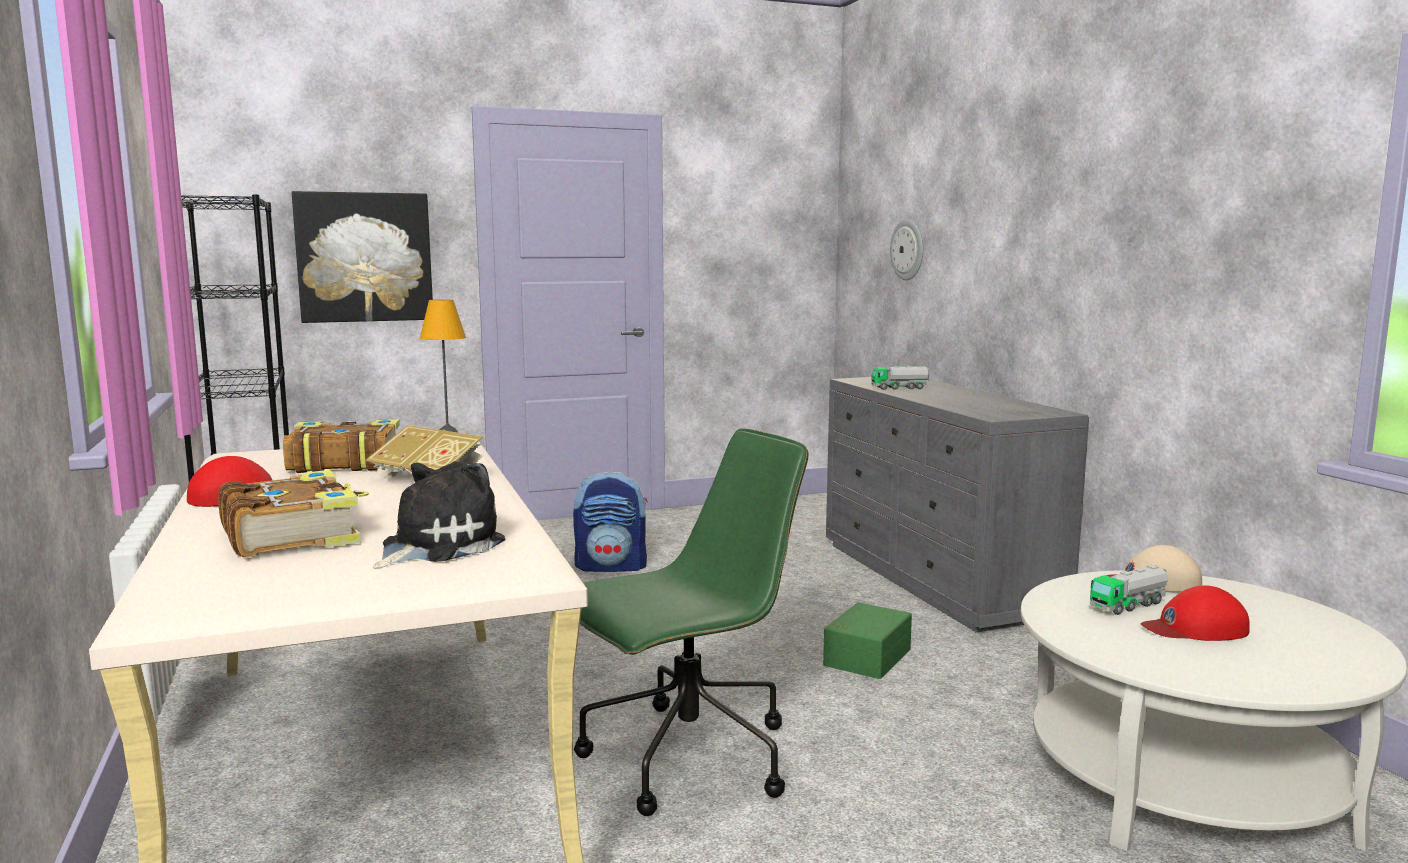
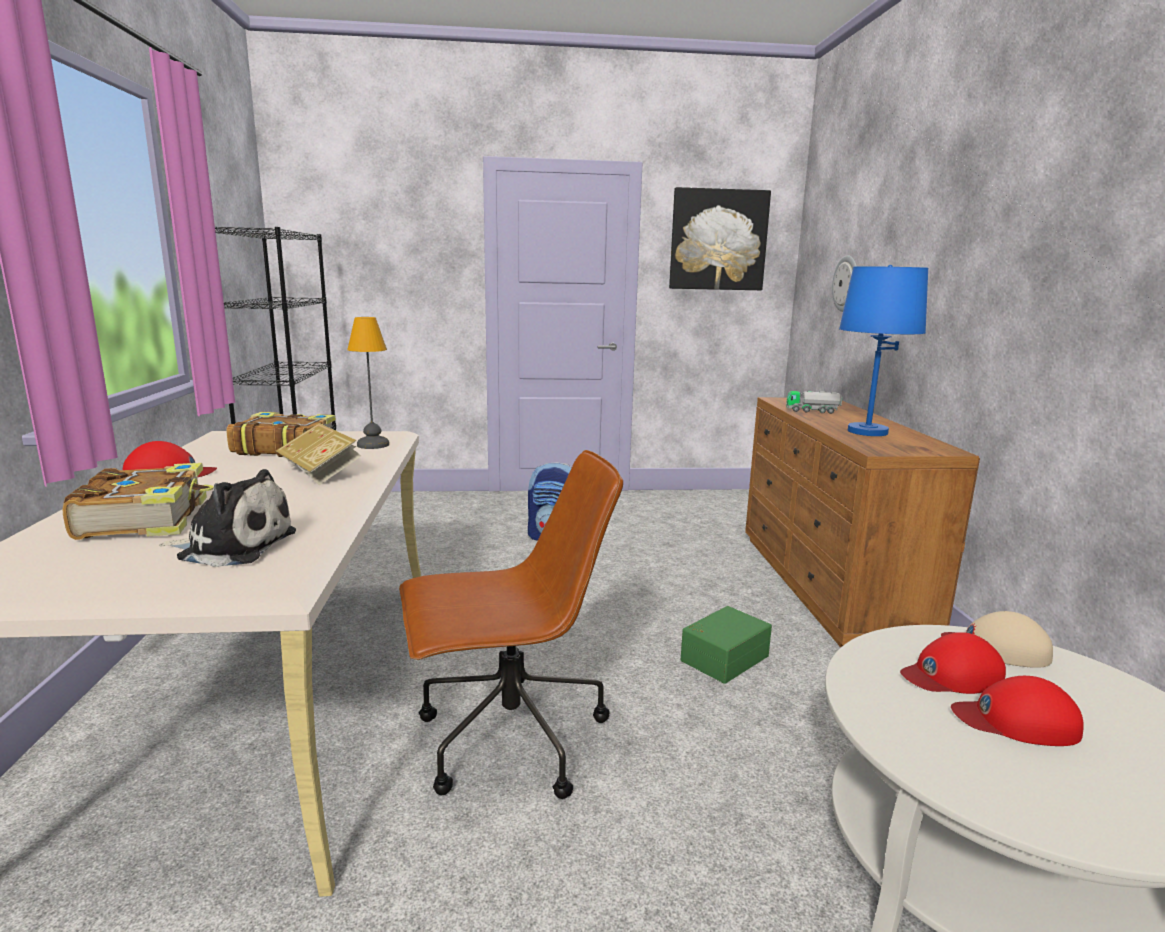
camera: 15 degrees right, 5 degrees up
picture [292,191,433,323] -> picture moved to [669,187,771,291]
plush toy [373,461,506,569] -> plush toy turned 45 degrees clockwise [159,469,296,567]
green office chair [574,428,809,816] -> brown office chair [399,450,623,799]
grey dresser [826,377,1089,632] -> brown dresser [745,397,980,647]
toy truck [1090,565,1168,615] -> red cap [900,632,1006,694]
none -> blue table lamp [839,265,928,436]

